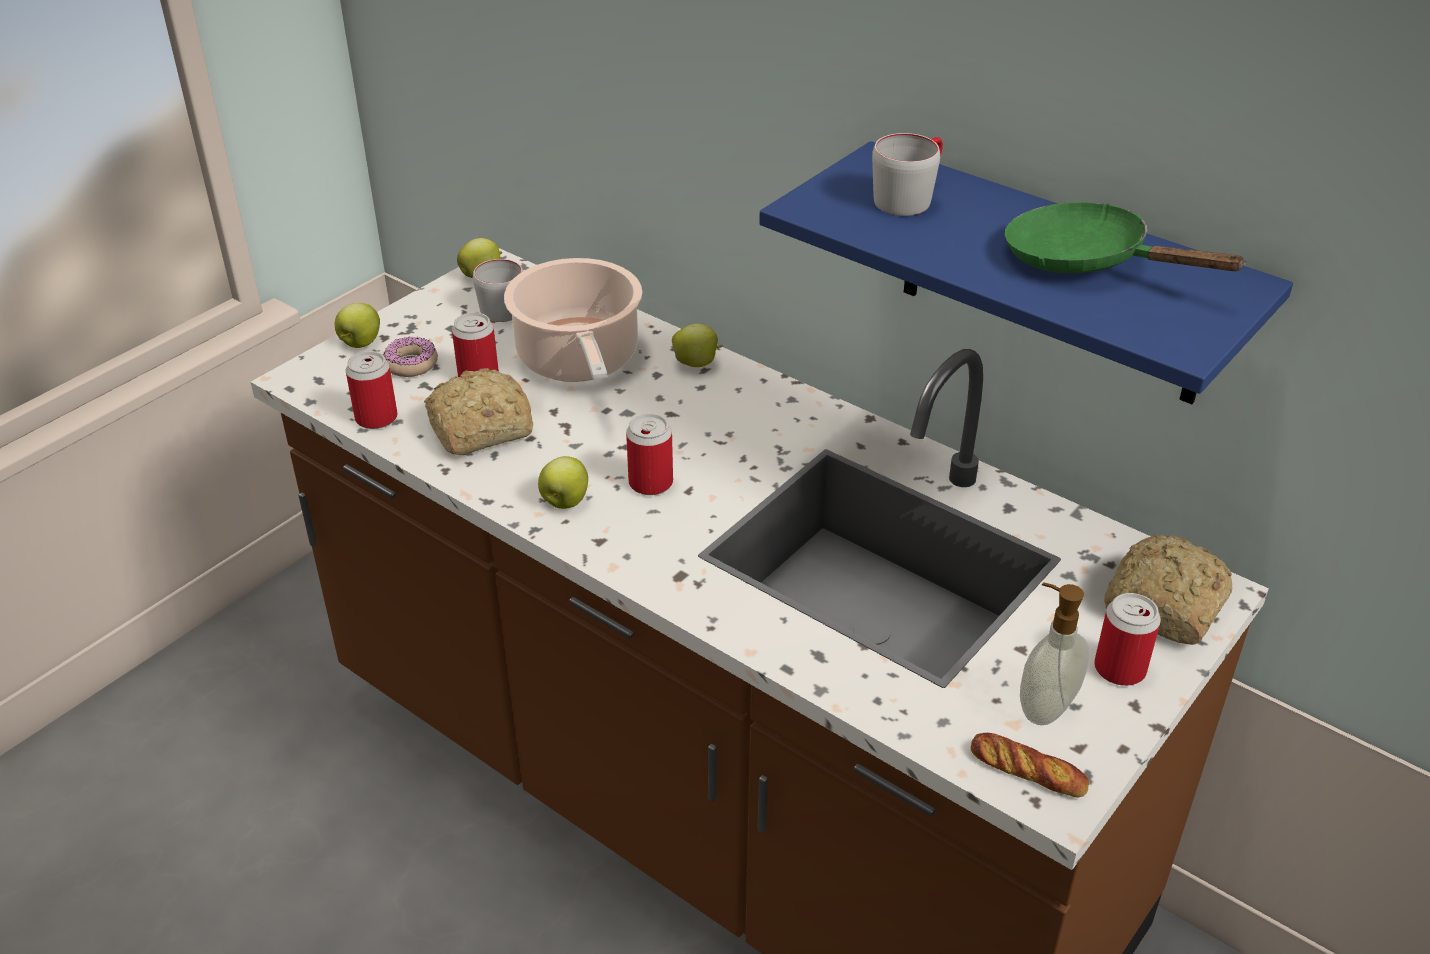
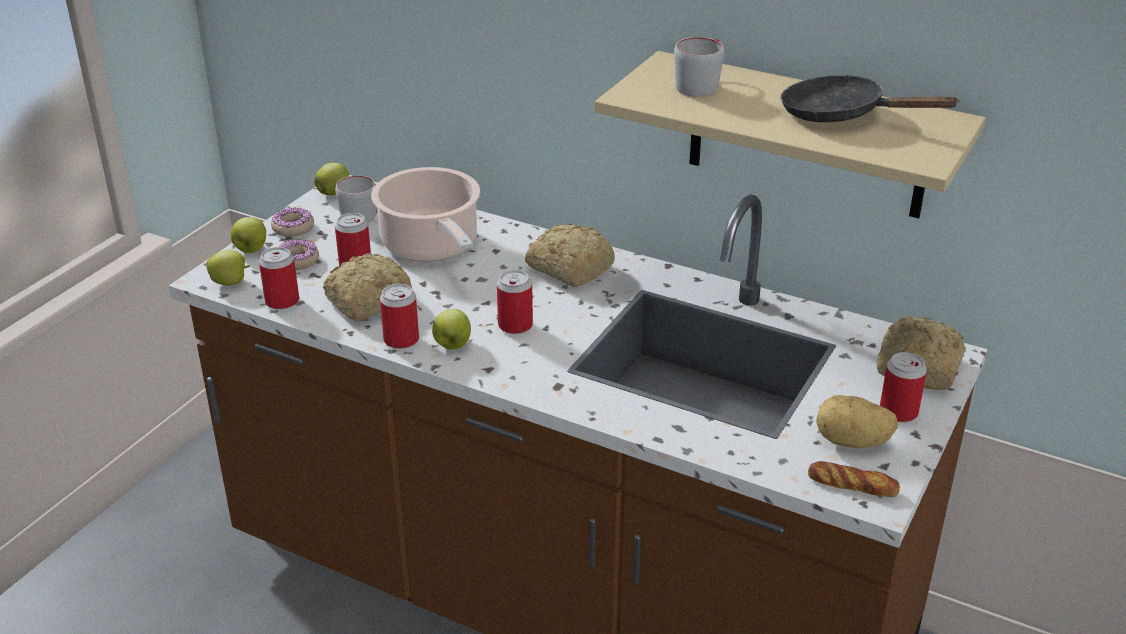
camera: 10 degrees left, 5 degrees down
apple [672,324,723,367] -> apple moved to [206,250,250,286]
blue shelf [759,141,1293,404] -> beige shelf [595,51,986,218]
green frying pan [1005,202,1247,273] -> black frying pan [781,75,960,122]
soap dispenser [1020,582,1089,725] -> potato [816,395,898,448]
none -> donut [271,207,314,237]
none -> can [380,284,419,349]
none -> bread [525,223,615,287]

